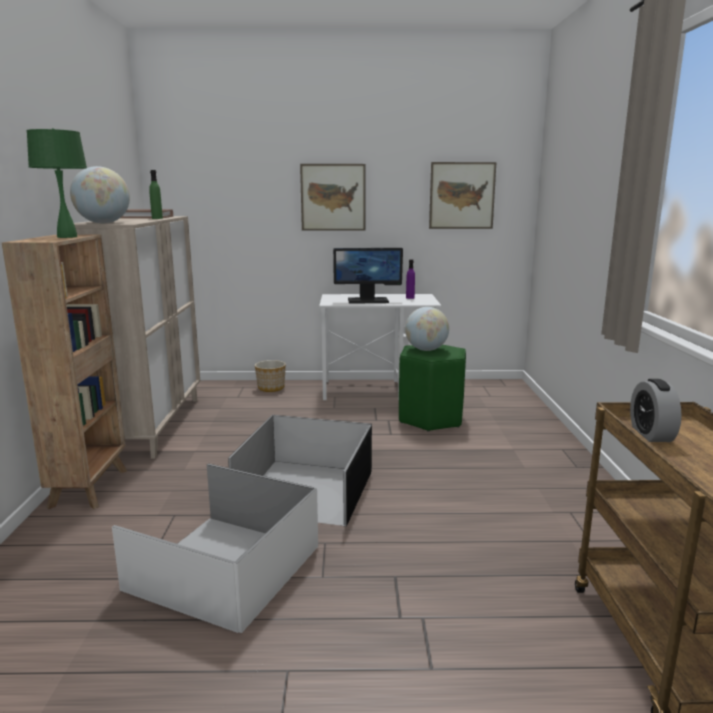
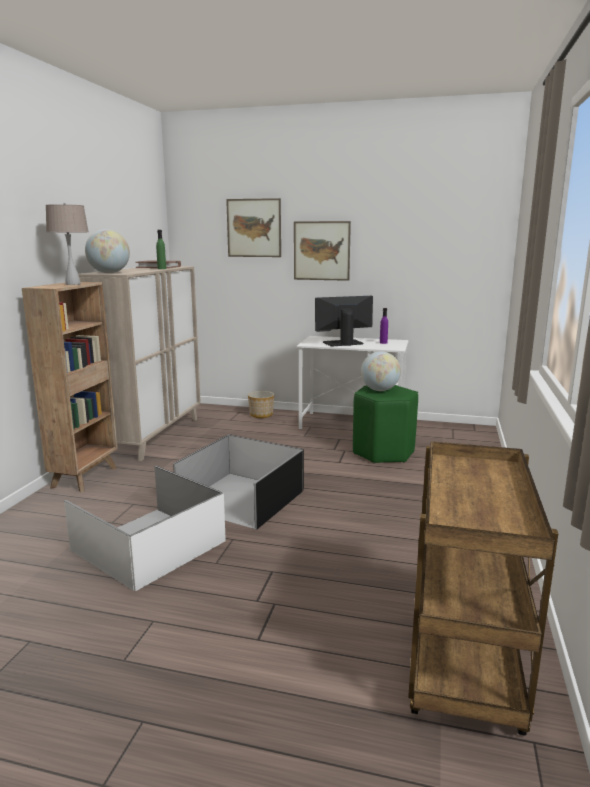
camera: 15 degrees right, 0 degrees up
green table lamp [26,128,87,238] -> beige table lamp [46,203,88,285]
monitor [333,248,403,304] -> monitor turned 150 degrees clockwise [315,296,373,346]
picture [429,162,496,229] -> picture moved to [226,198,281,257]
alarm clock [630,379,682,442] -> none

